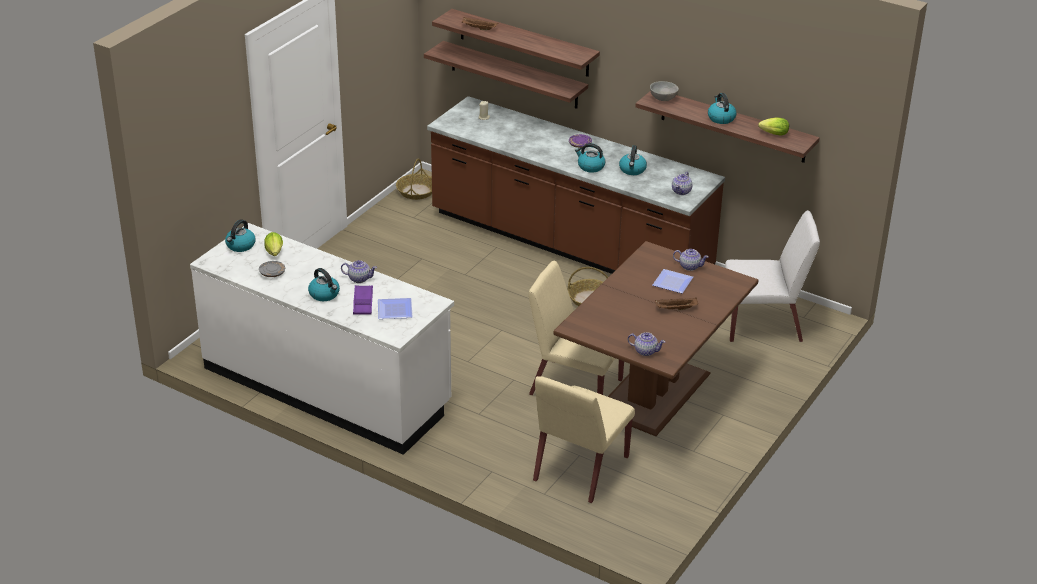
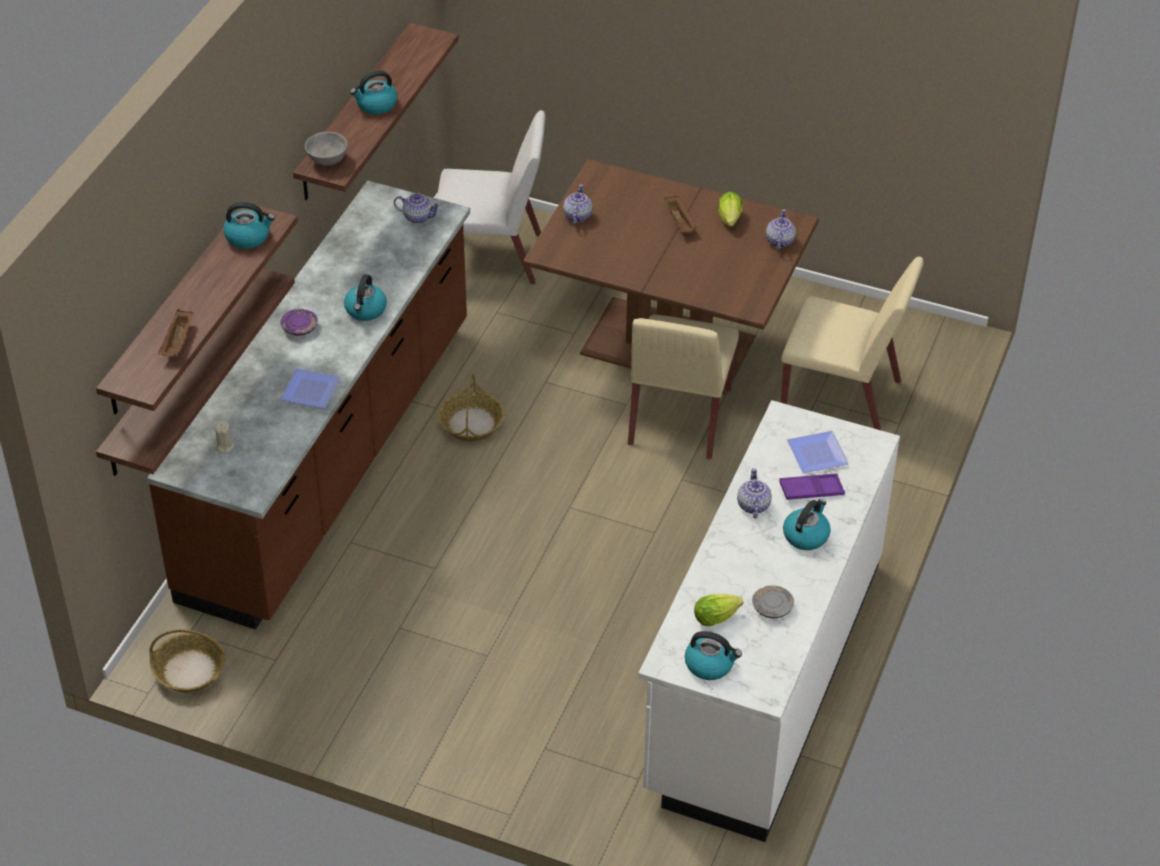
camera: 100 degrees left, 10 degrees up
kettle [619,145,647,175] -> kettle moved to [223,202,275,249]
plate [653,269,693,293] -> plate moved to [280,368,340,409]
white chair [725,210,820,342] -> white chair turned 105 degrees clockwise [437,110,546,285]
lettuce [758,117,789,136] -> lettuce moved to [718,192,743,226]

